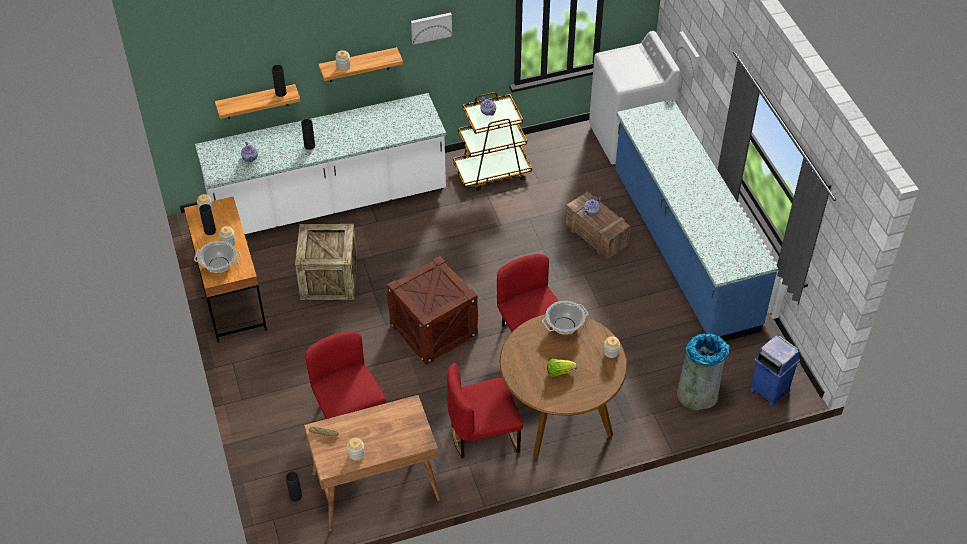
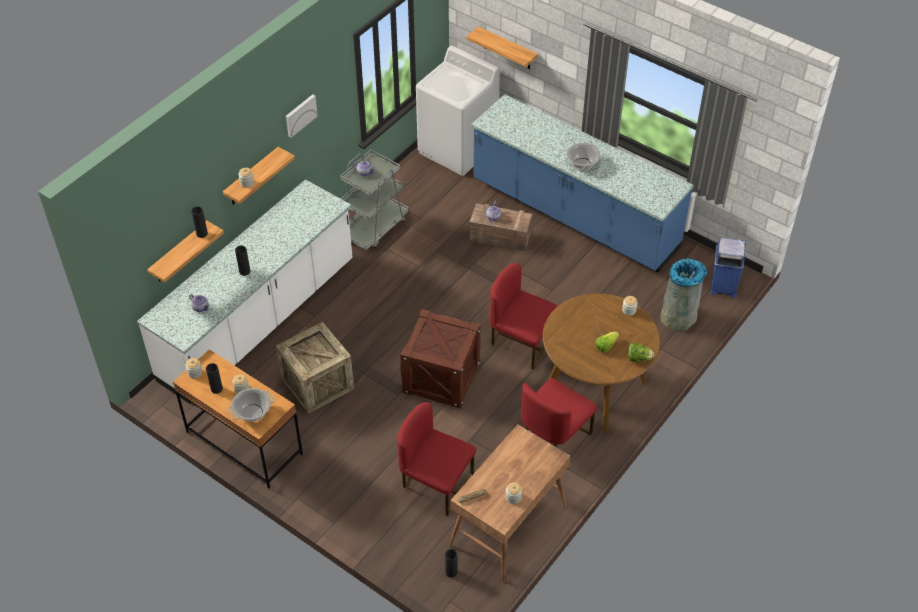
camera: 35 degrees left, 0 degrees up
brown cart [453,92,532,191] -> grey cart [340,150,409,250]
cooking pot [542,301,588,334] -> cooking pot moved to [567,142,601,170]
picture [677,31,700,78] -> shelf [466,27,538,69]
none -> lettuce [628,343,654,362]

